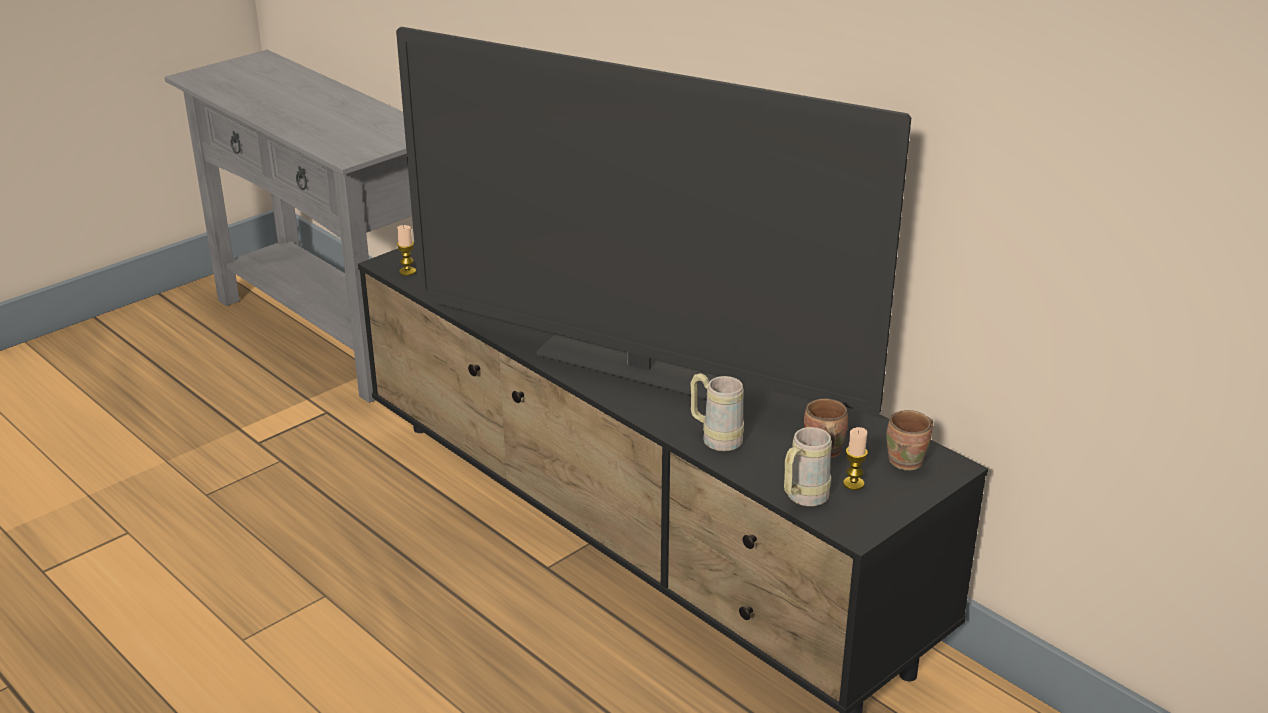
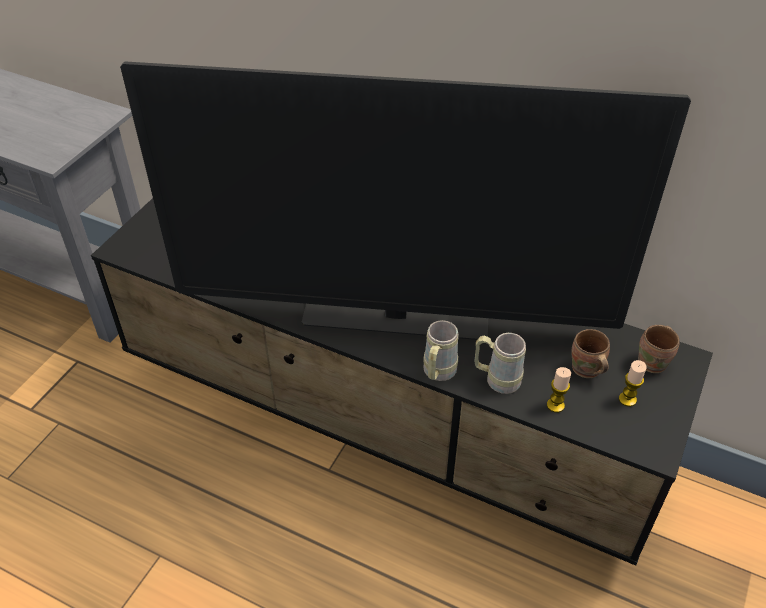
camera: 20 degrees left, 15 degrees up
candle [397,225,416,276] -> candle moved to [547,367,571,413]
beige mug [784,427,832,507] -> beige mug moved to [423,320,459,381]

